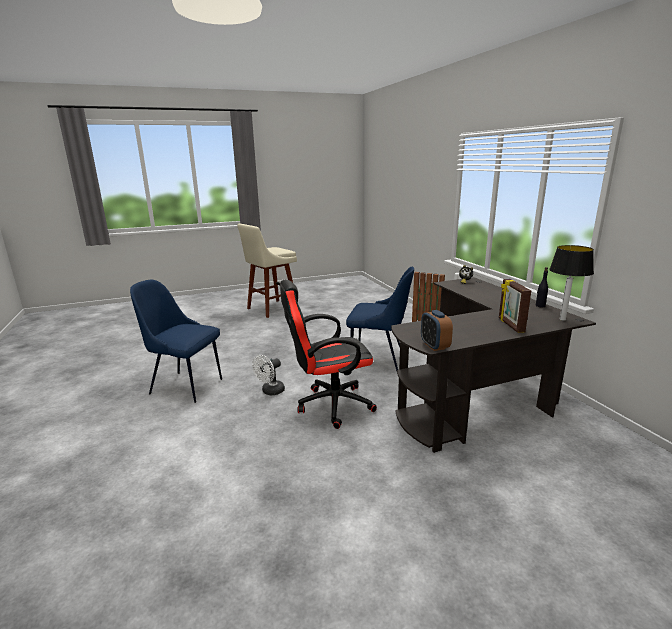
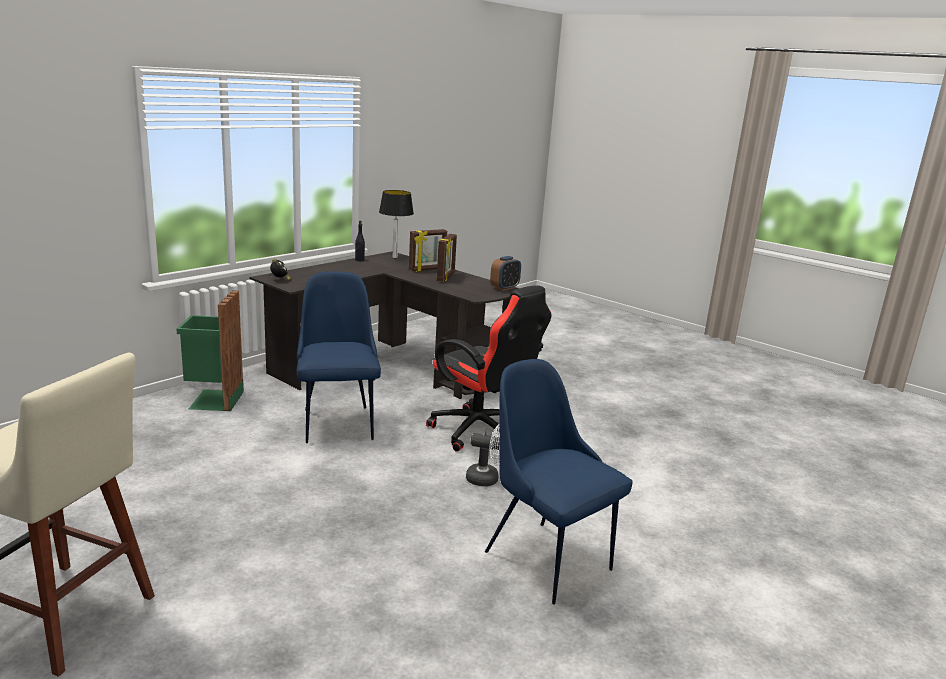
camera: 120 degrees left, 0 degrees up
blue chair [130,280,222,403] -> blue chair turned 150 degrees clockwise [485,359,633,604]
none -> picture frame [437,234,457,282]

